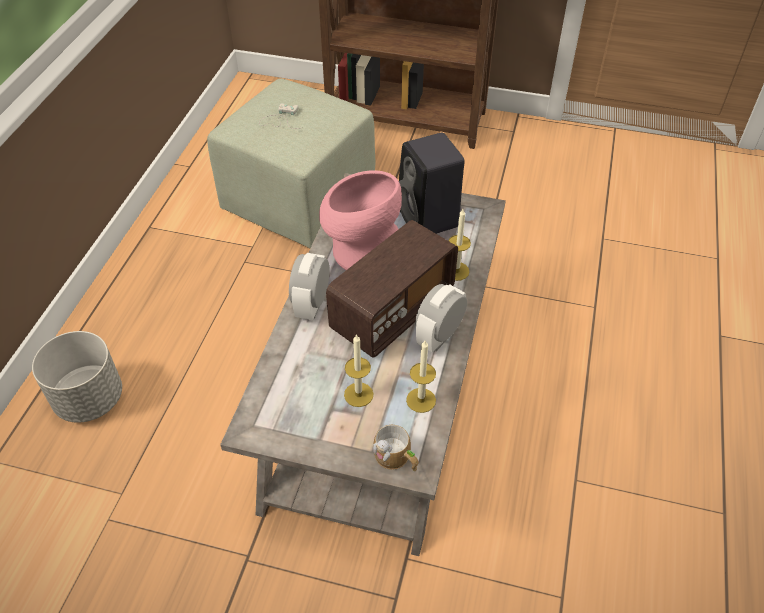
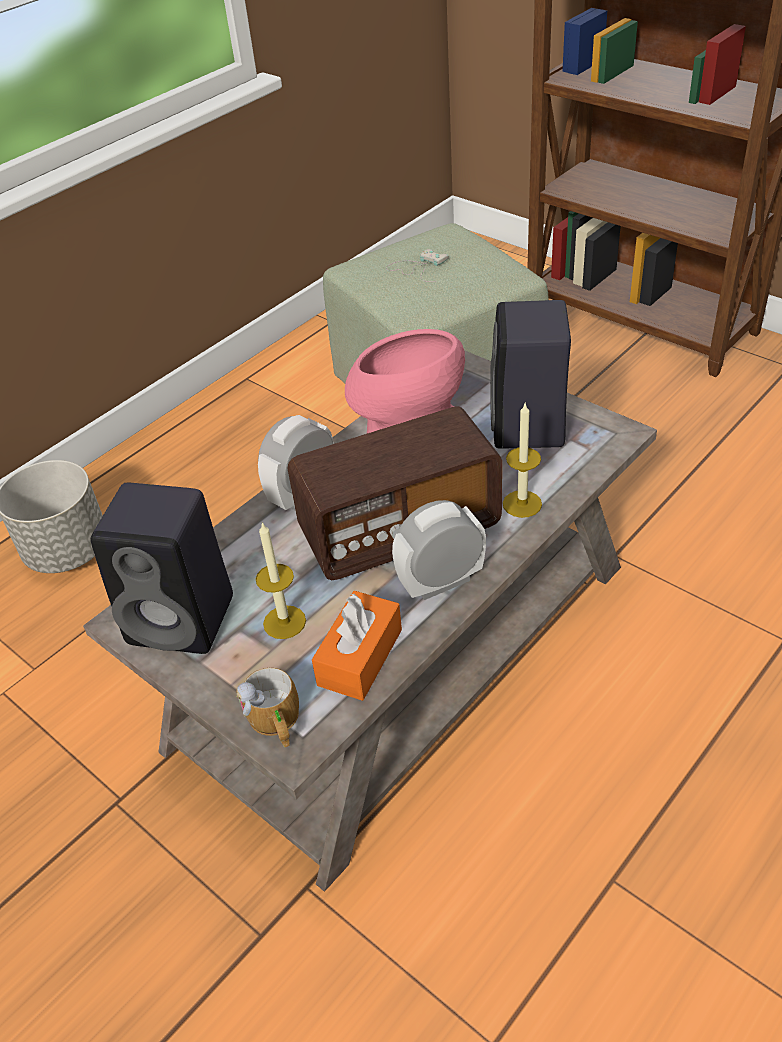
camera: 30 degrees right, 5 degrees down
candle [406,341,436,413] -> orange tissue box [312,591,402,701]
none -> black speaker [91,483,233,654]

